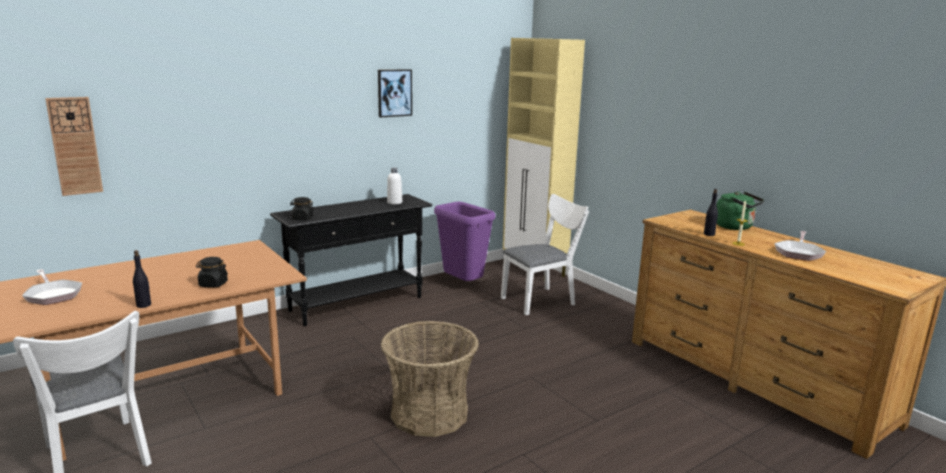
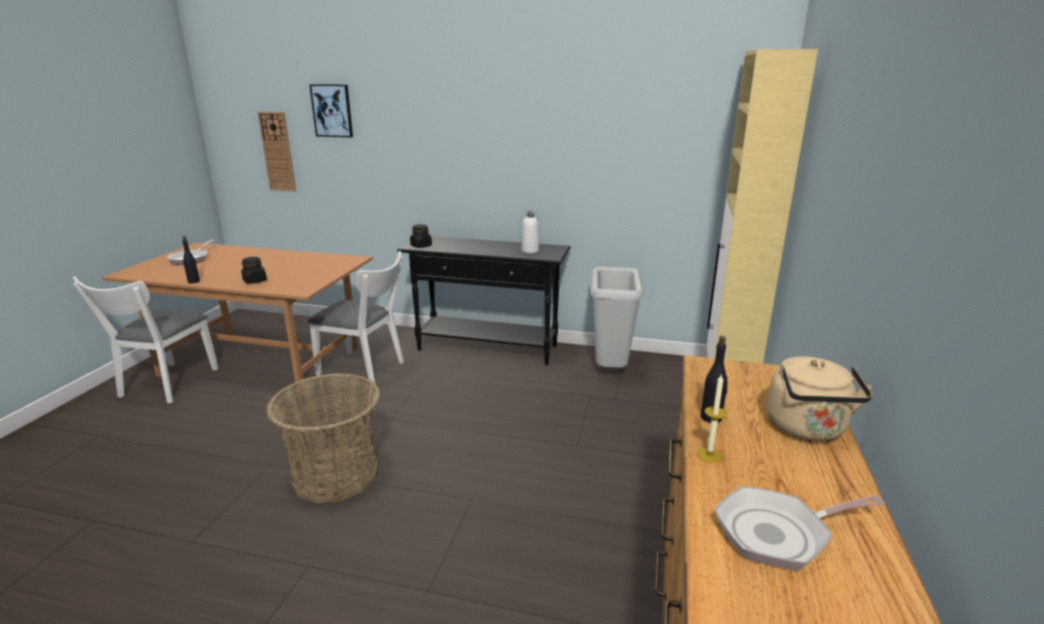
camera: 50 degrees right, 5 degrees up
picture [378,69,412,117] -> picture moved to [309,84,353,137]
purple trash can [434,202,496,281] -> grey trash can [590,267,643,368]
white chair [501,194,589,315] -> white chair moved to [308,251,404,383]
green kettle [716,192,764,230] -> beige kettle [767,356,872,441]

